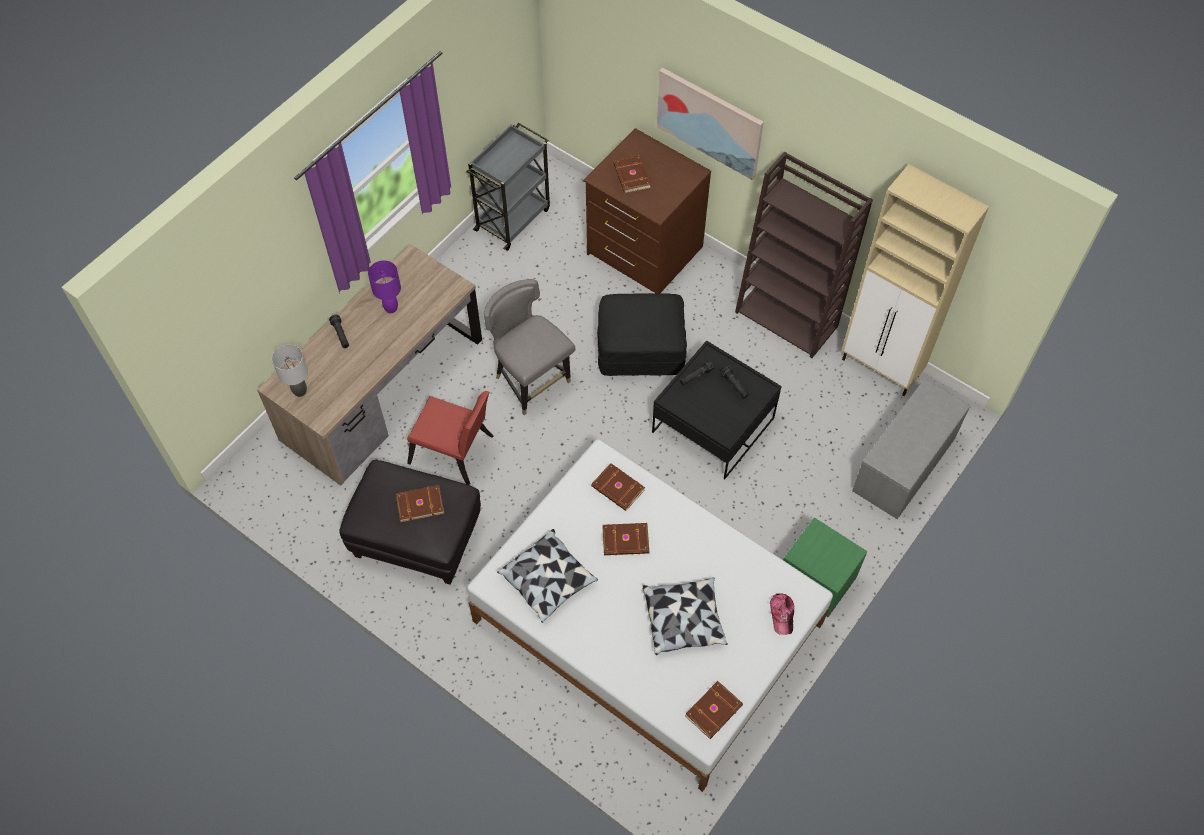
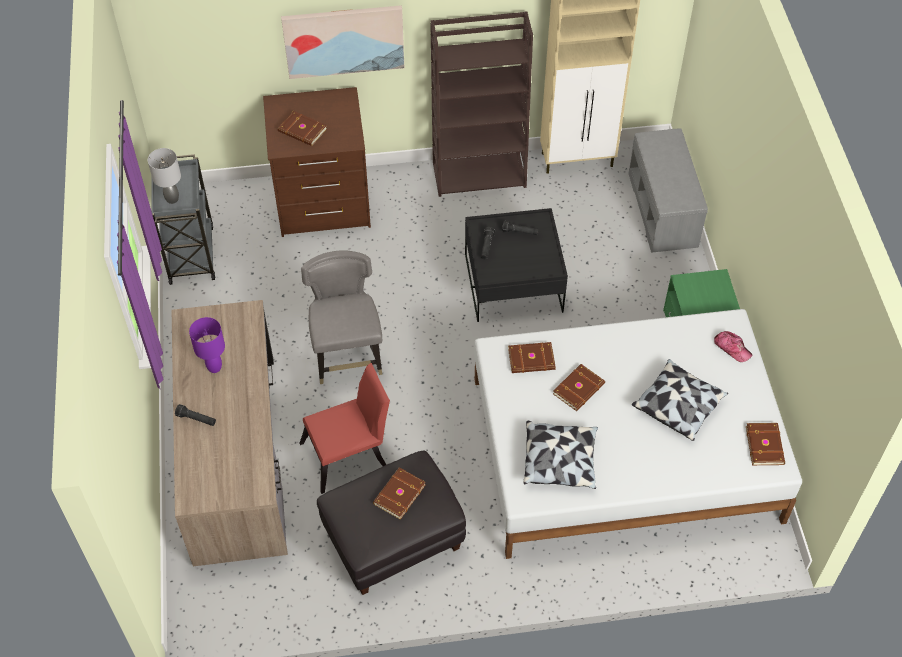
camera: 45 degrees left, 5 degrees down
grey table lamp [272,344,308,397] -> grey table lamp moved to [148,148,181,204]
grey chair [484,279,575,415] -> grey chair turned 75 degrees clockwise [301,250,382,384]
black ottoman [597,293,687,376] -> none

